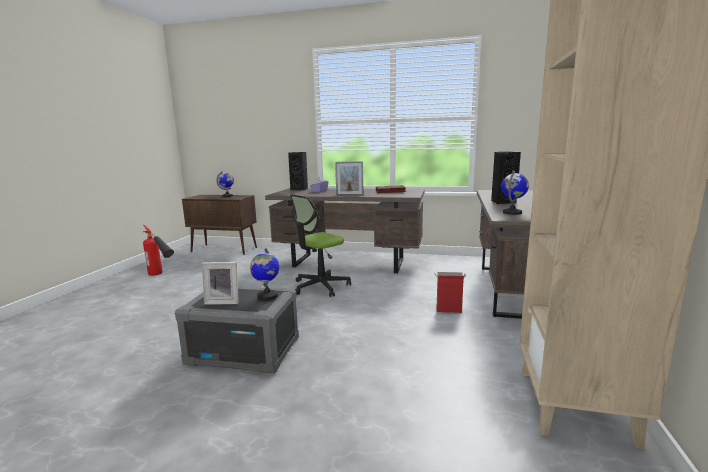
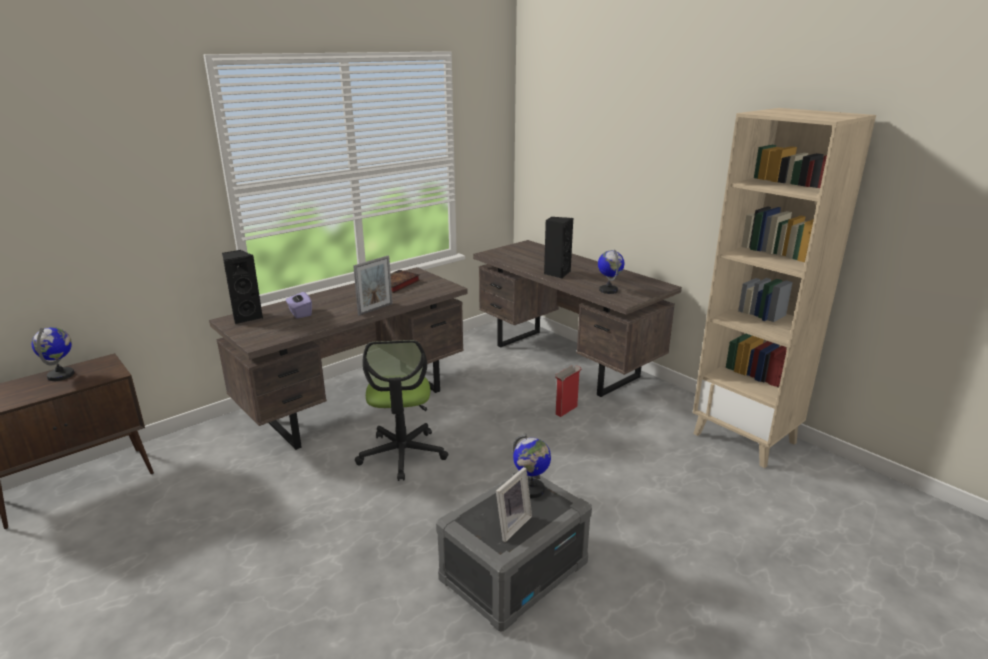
camera: 55 degrees left, 10 degrees up
fire extinguisher [143,225,174,276] -> none

